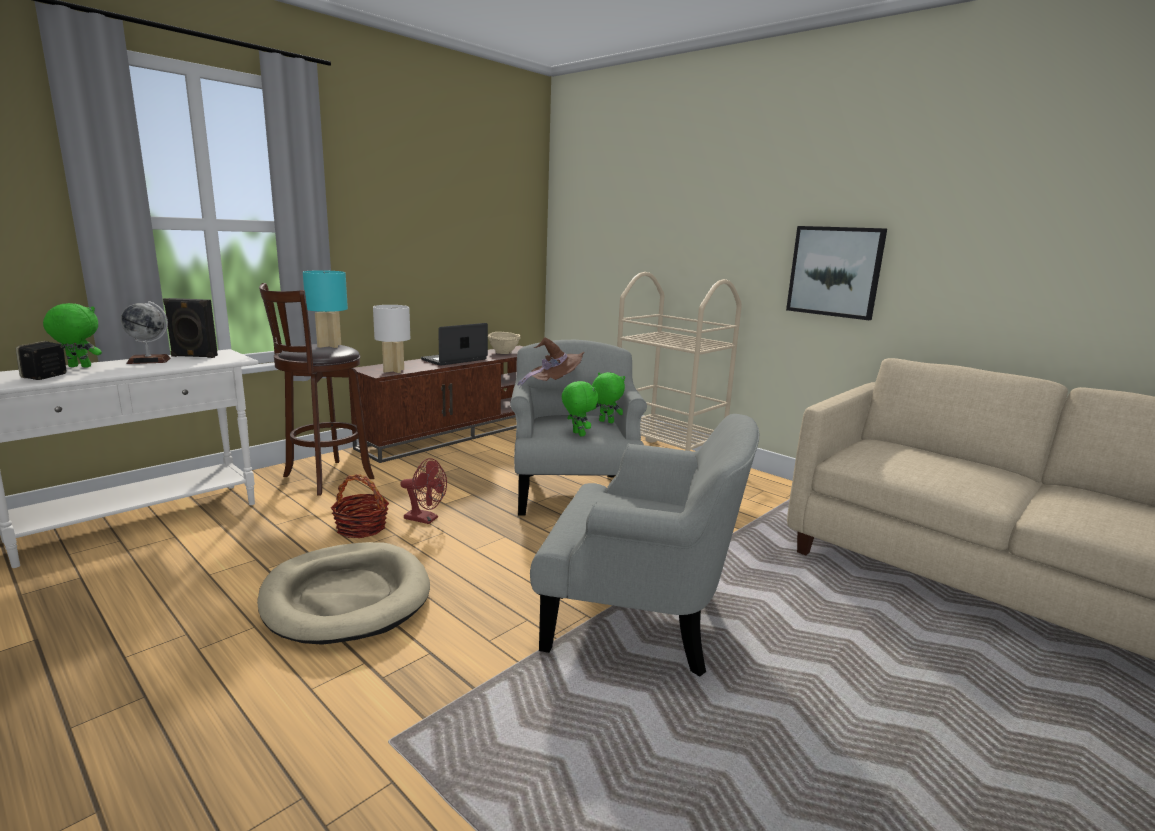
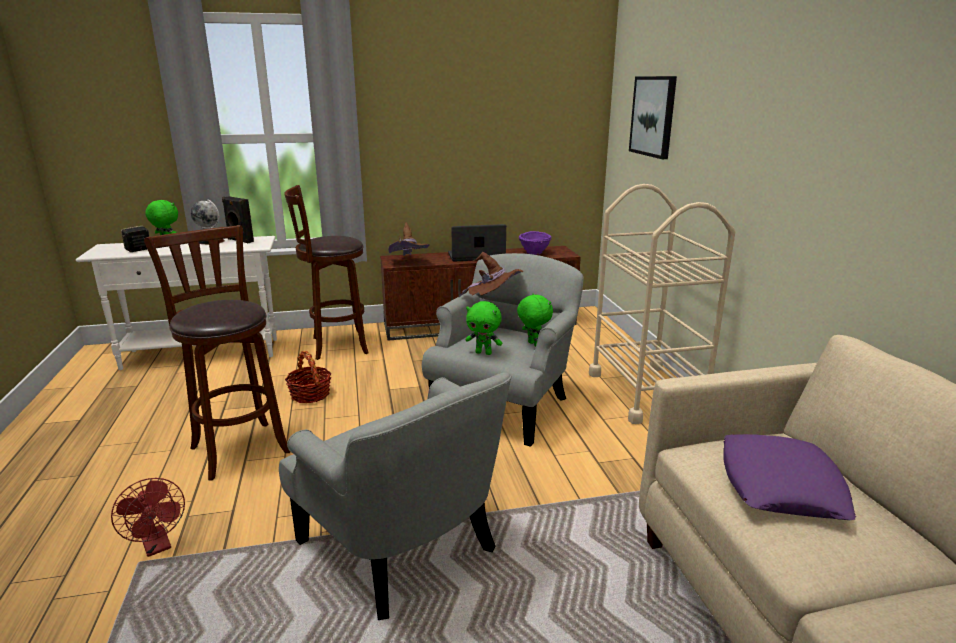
camera: 35 degrees right, 5 degrees up
beige dog bed [257,542,430,645] -> brown stool [144,225,290,481]
turquoise table lamp [303,270,348,348] -> none
white table lamp [373,305,410,373] -> brown hat [388,223,430,256]
red fan [400,458,447,524] -> red fan moved to [111,478,185,557]
beige bowl [488,332,521,354] -> purple bowl [519,231,552,255]
green plush toy [562,381,598,437] -> green plush toy turned 105 degrees clockwise [465,301,502,355]
picture [786,226,887,320] -> picture moved to [629,76,677,159]
none -> purple pillow [723,434,856,520]

